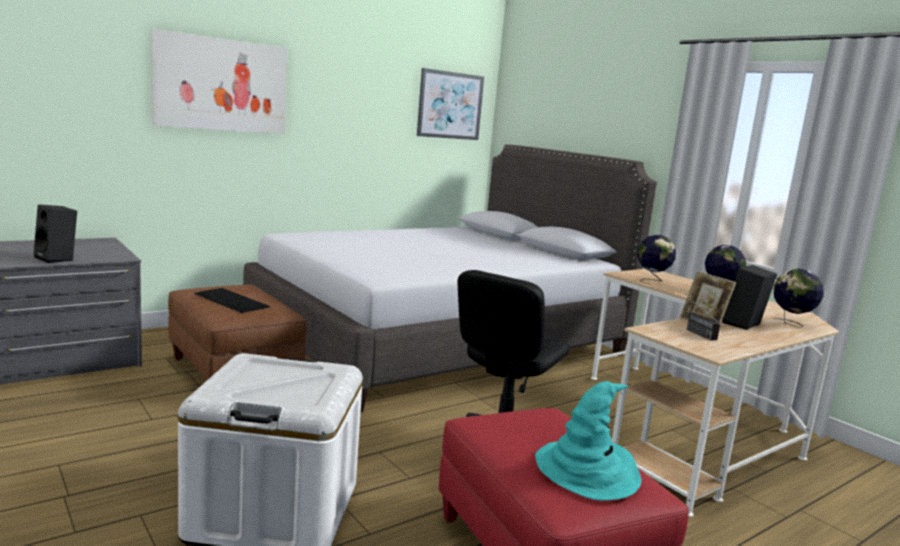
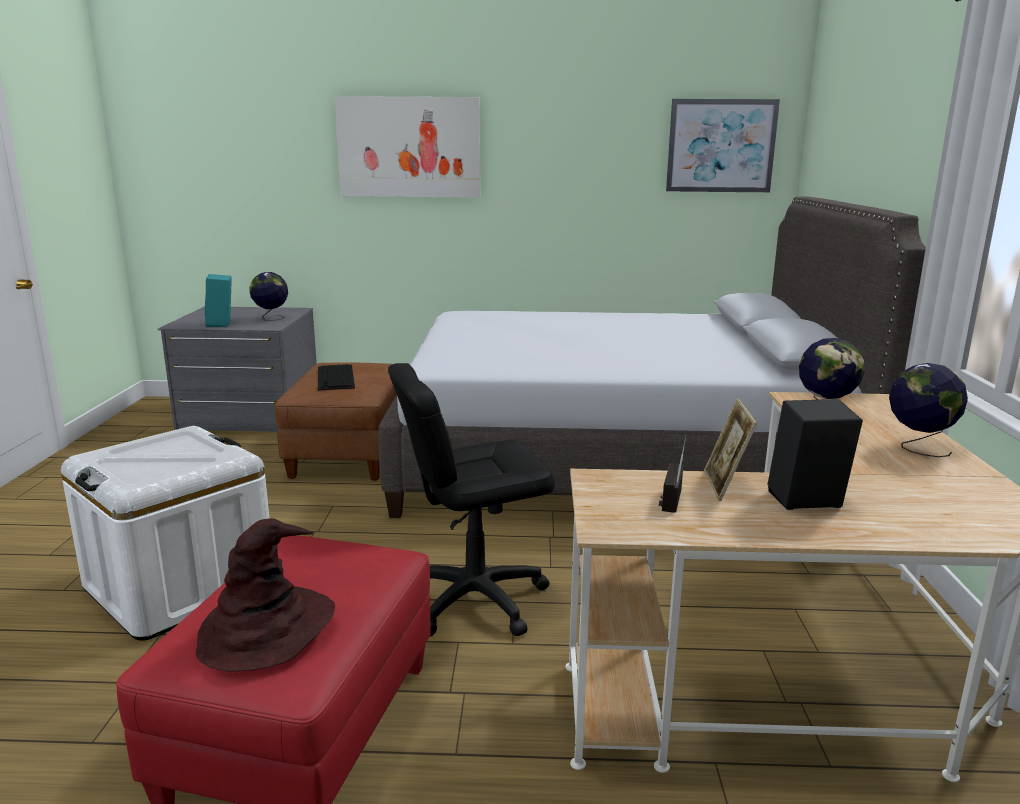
camera: 40 degrees right, 5 degrees up
black speaker [34,205,77,263] -> turquoise speaker [205,274,232,327]
turquoise hat [535,381,641,501] -> brown hat [196,518,335,672]
globe [773,269,824,328] -> globe moved to [250,272,288,321]

